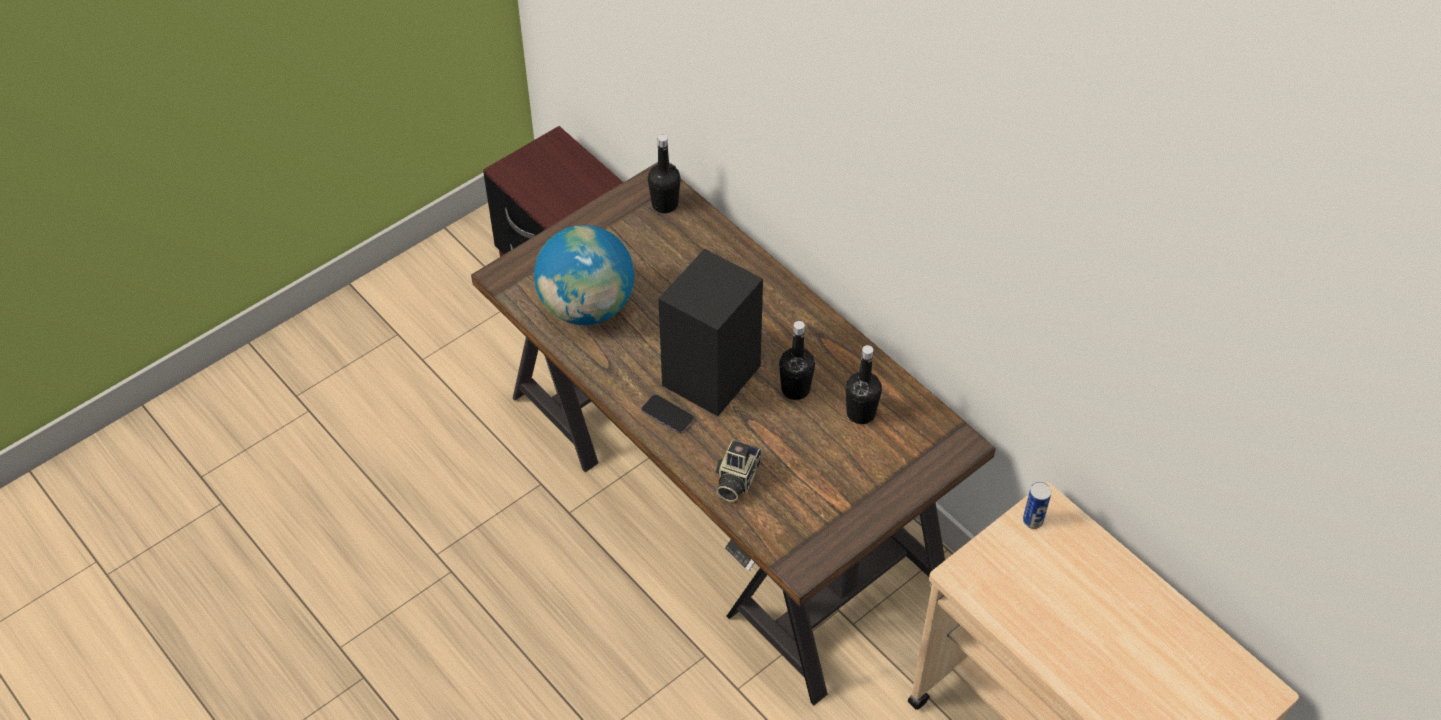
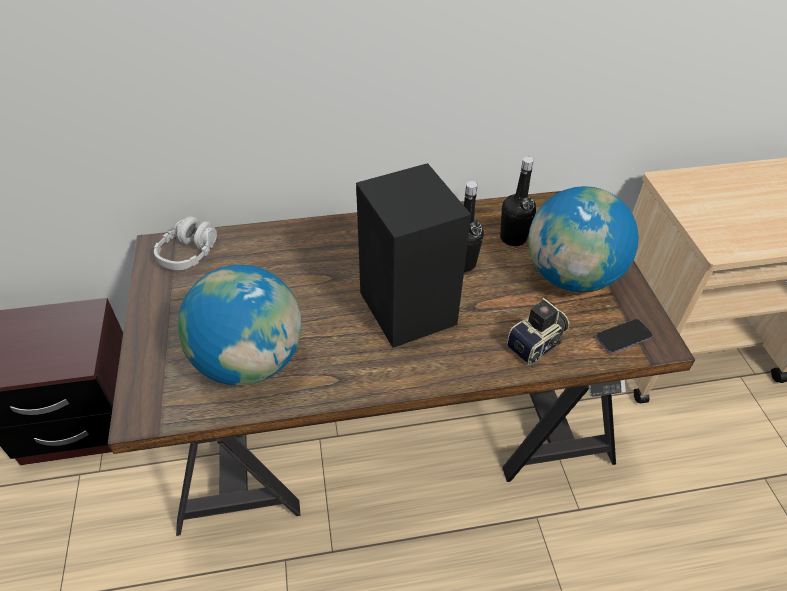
camera: 60 degrees left, 5 degrees down
phone [641,394,694,433] -> phone moved to [595,319,653,354]
black bottle [648,134,681,213] -> grey headphones [154,216,217,270]
camera [716,440,761,502] -> camera turned 90 degrees counterclockwise [506,298,569,365]
can [1023,482,1052,529] -> none
none -> globe [528,186,639,292]

